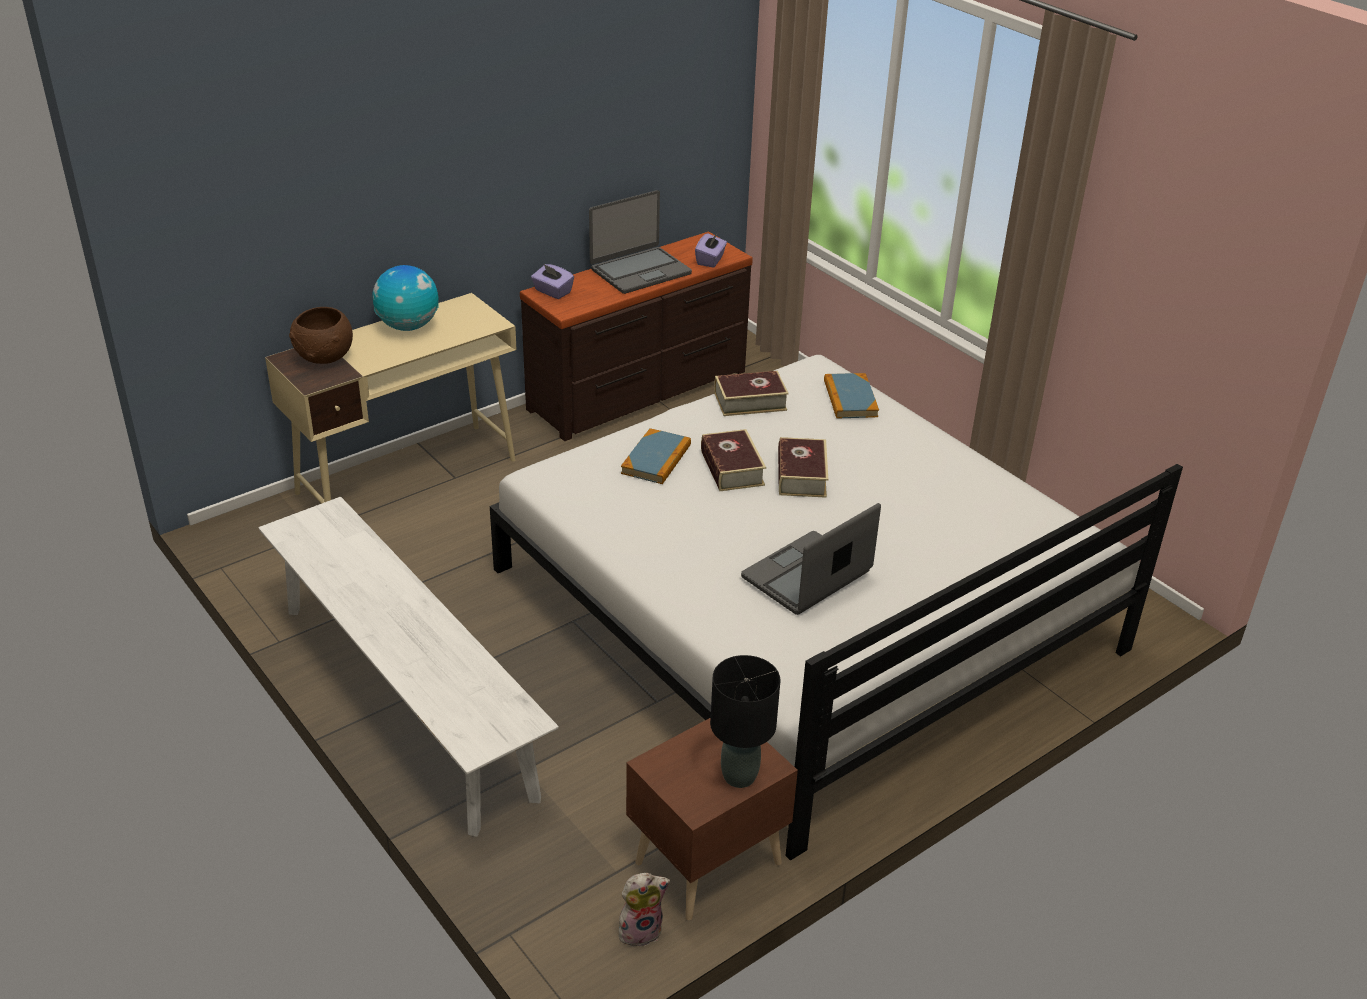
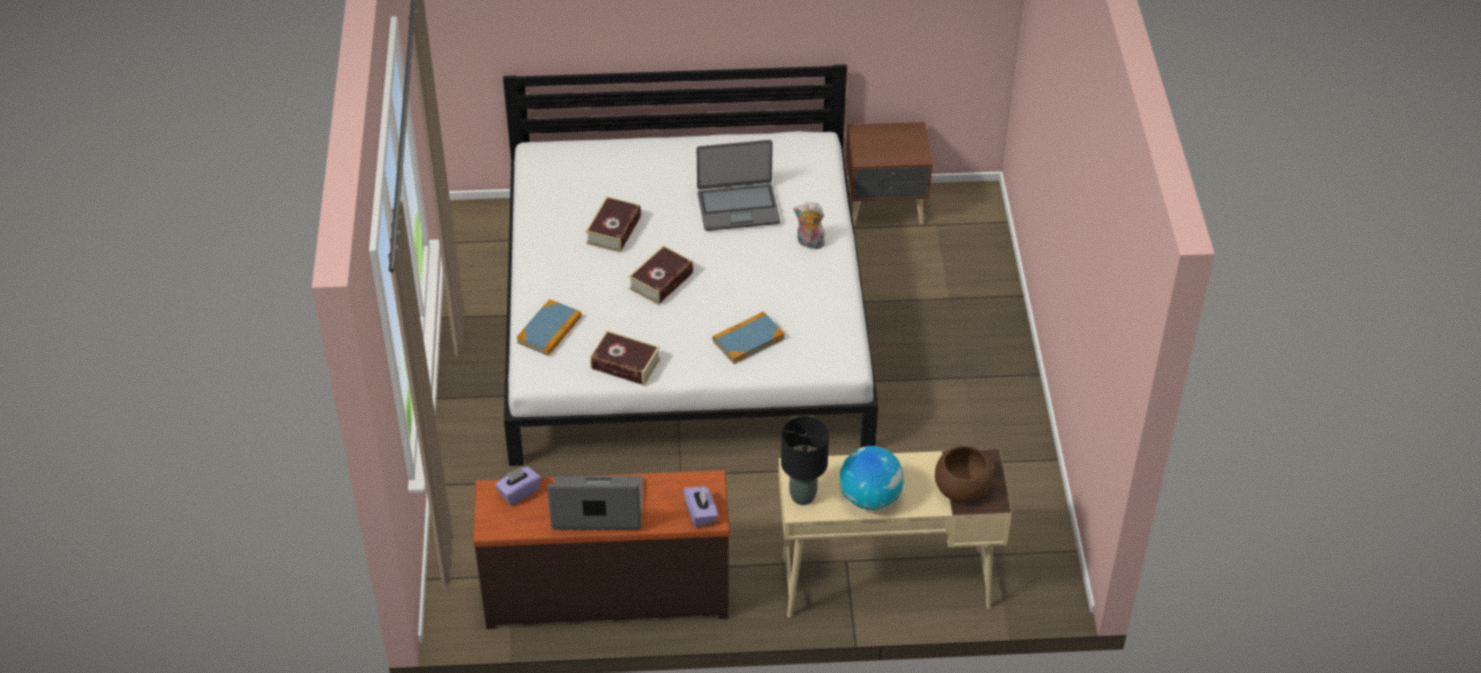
camera: 145 degrees left, 10 degrees up
white bench [258,497,559,837] -> none
plush toy [619,873,670,949] -> plush toy moved to [794,202,825,249]
book [701,429,766,491] -> book moved to [585,196,641,252]
black table lamp [710,655,780,788] -> black table lamp moved to [781,416,829,505]

